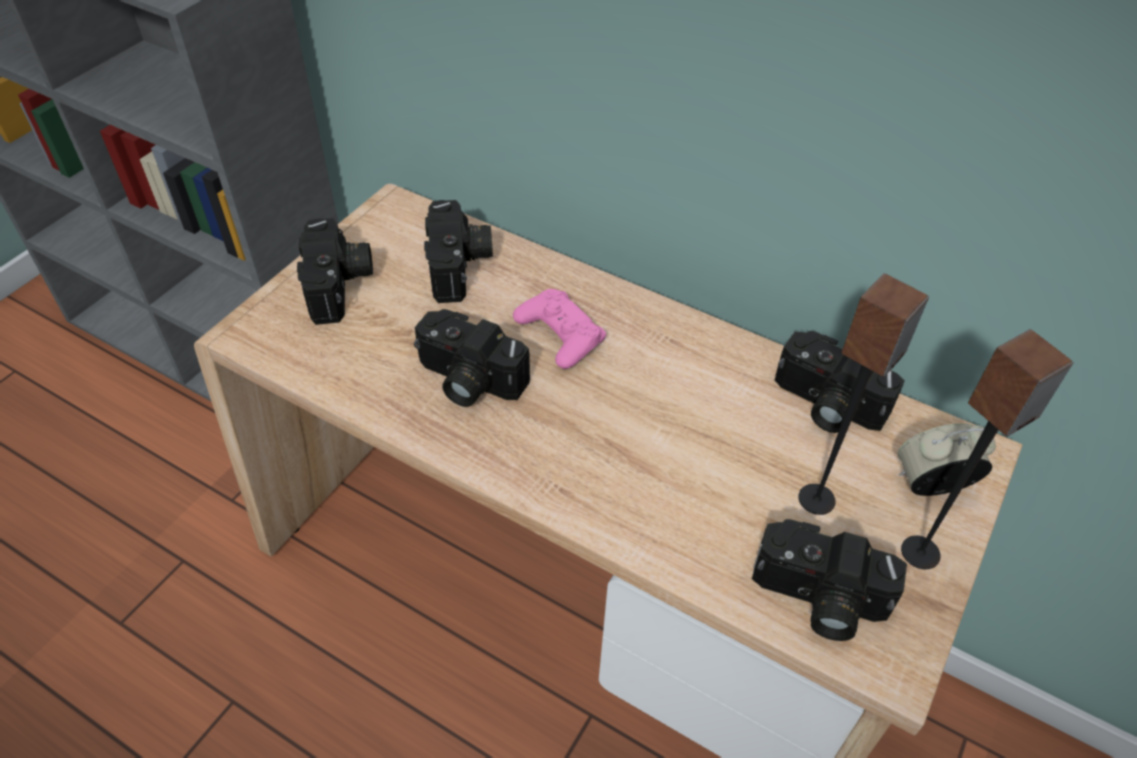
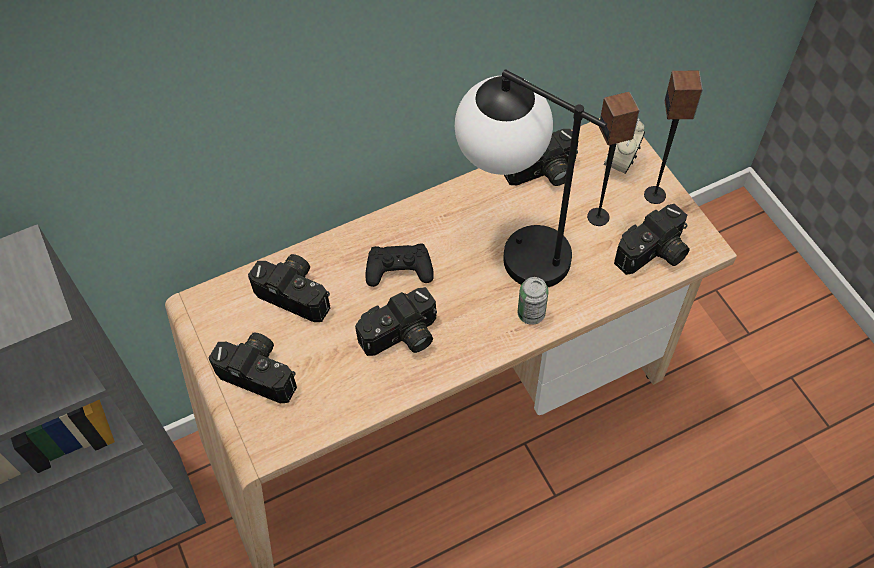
camera: 55 degrees left, 10 degrees up
pink game controller [513,289,606,369] -> black game controller [365,243,434,287]
none -> table lamp [455,69,607,287]
none -> can [518,277,549,325]

